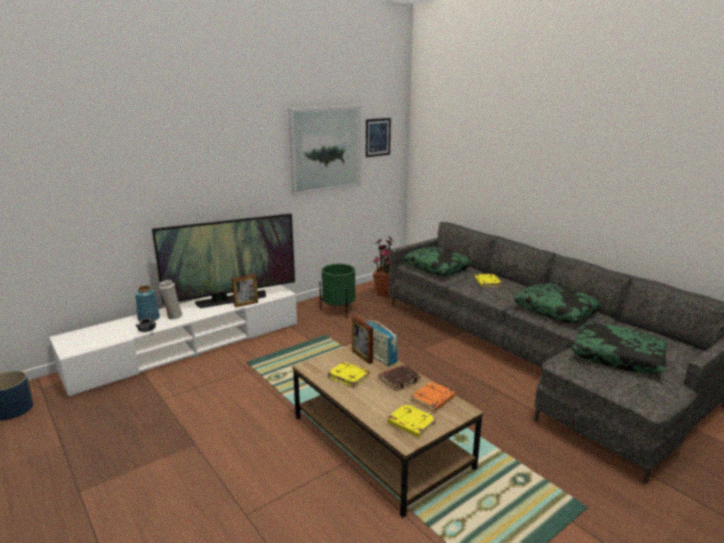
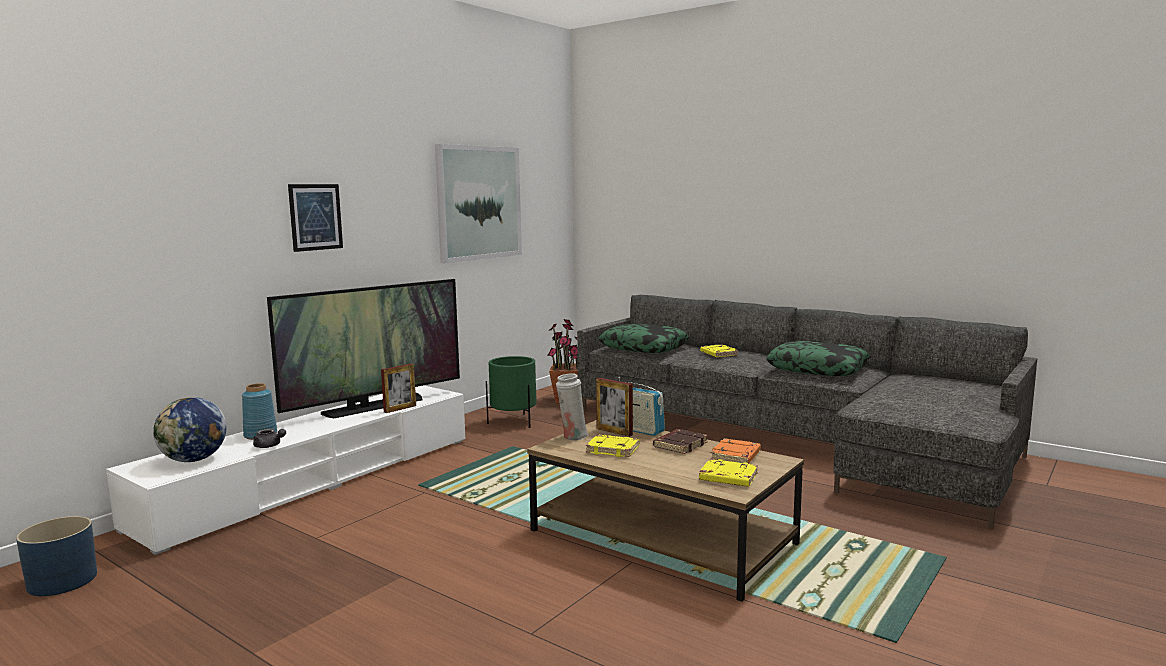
camera: 15 degrees left, 10 degrees down
white vase [159,280,182,320] -> white vase moved to [556,373,589,441]
picture [366,118,391,157] -> picture moved to [288,184,343,252]
pillow [571,323,667,374] -> none
none -> globe [153,397,227,462]

